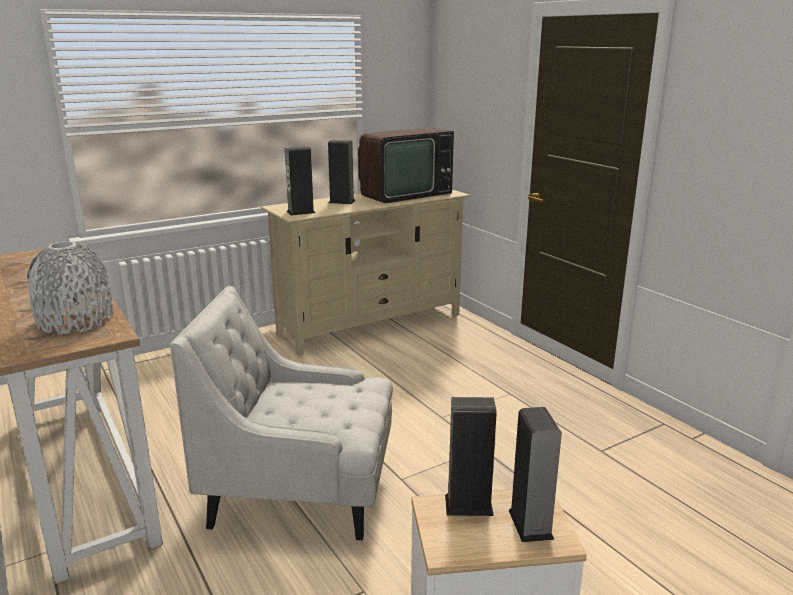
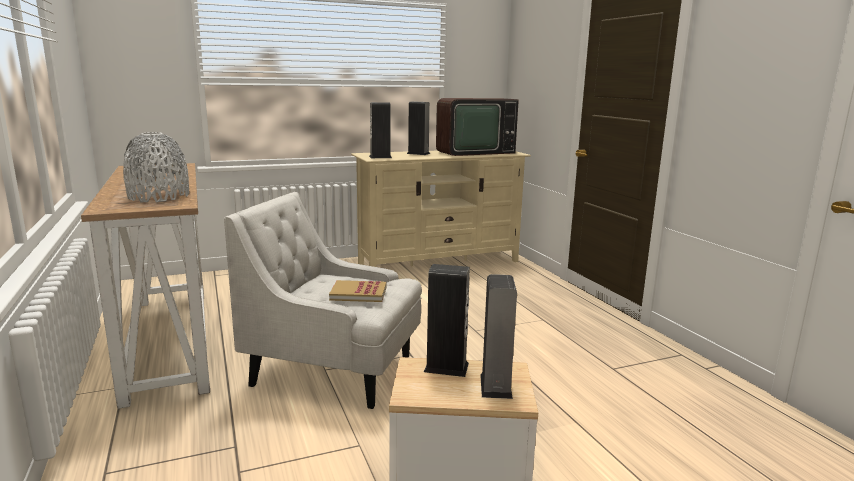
camera: 10 degrees right, 5 degrees down
none -> book [329,280,386,302]

